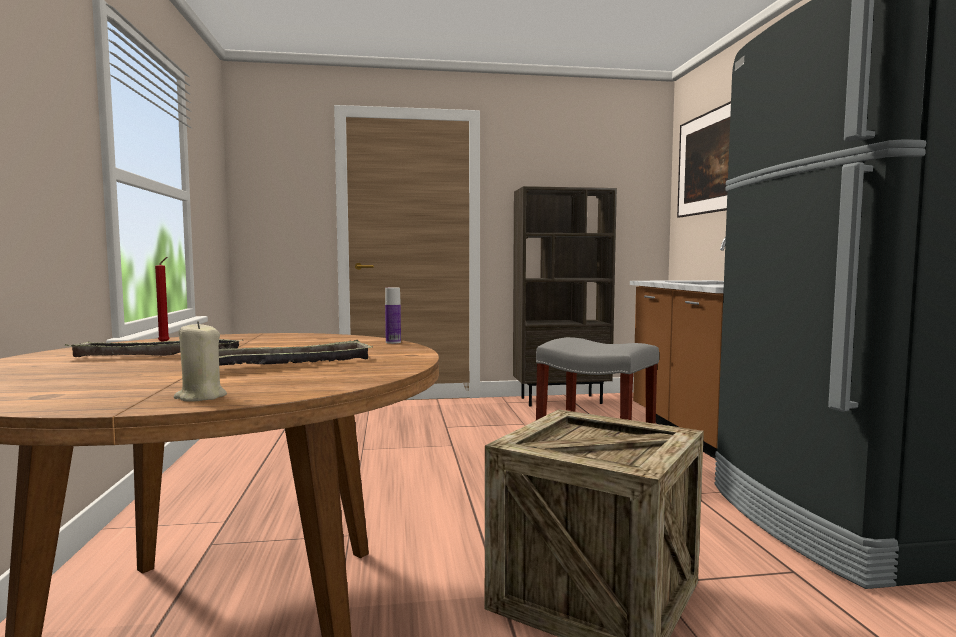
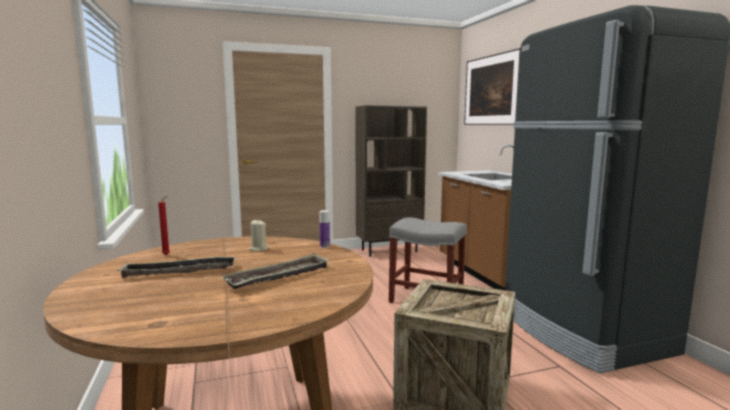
camera: 10 degrees left, 5 degrees up
beige candle [174,321,227,402] -> beige candle moved to [248,219,269,251]

